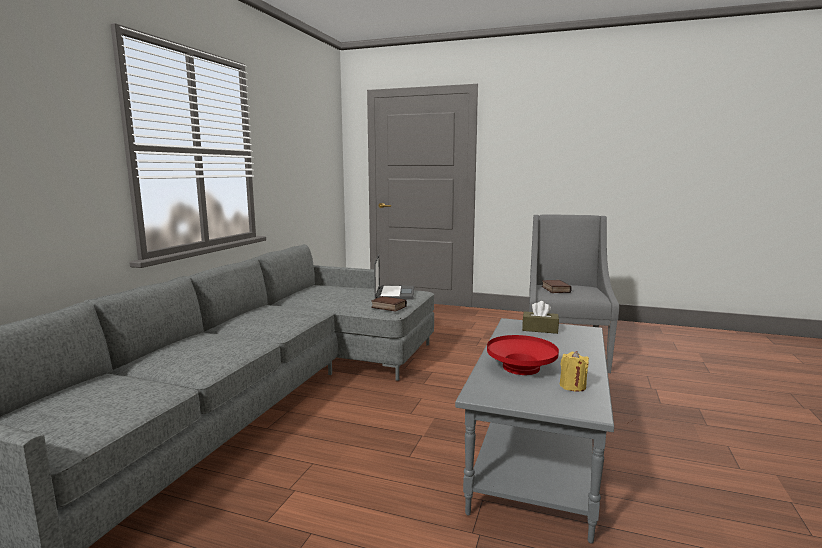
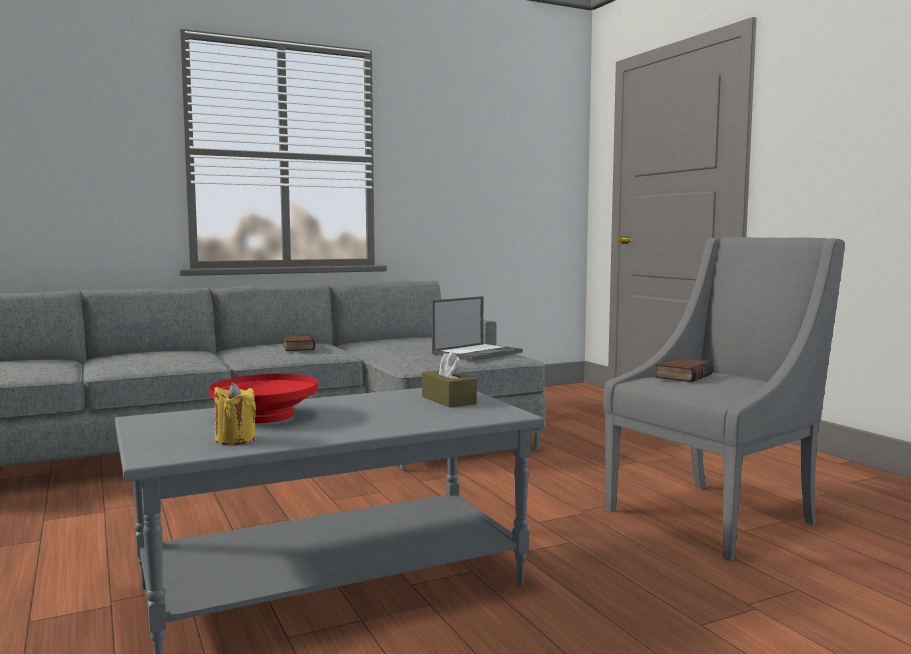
camera: 45 degrees right, 5 degrees down
book [371,296,407,312] -> book moved to [283,335,315,351]

